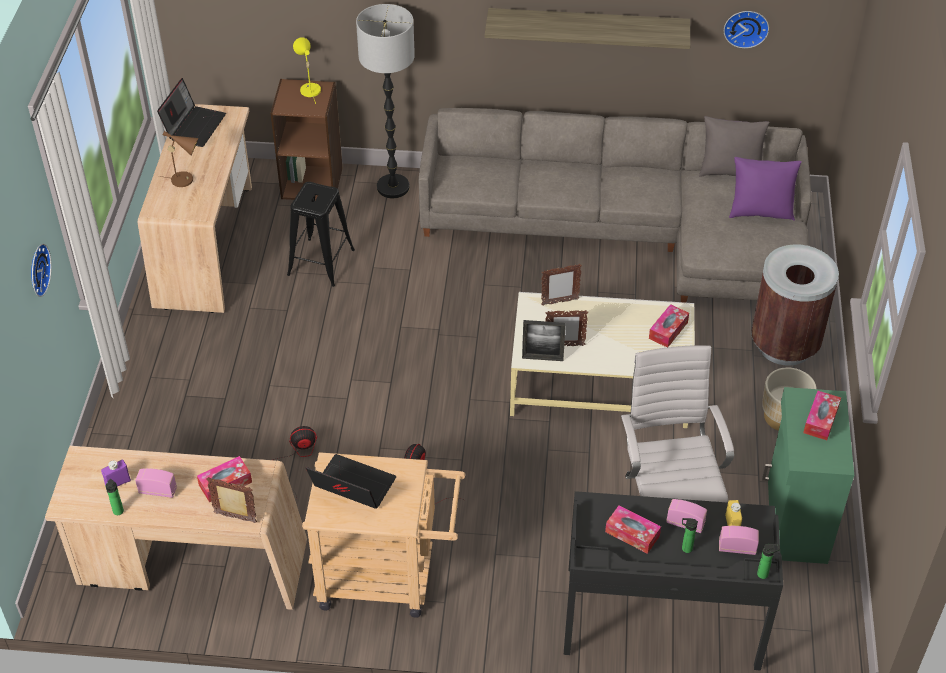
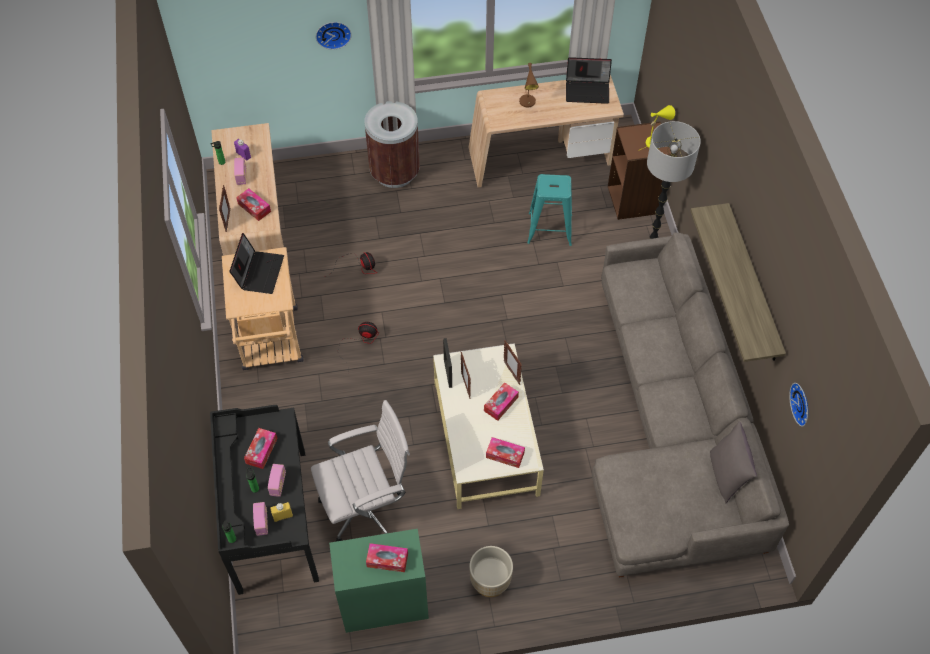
camera: 75 degrees right, 10 degrees up
black stool [287,182,355,287] -> turquoise stool [527,174,572,246]
purple pillow [729,157,802,221] -> none
brown trash can [751,244,839,366] -> brown trash can moved to [364,101,420,188]
none -> tissue box [484,382,519,421]

